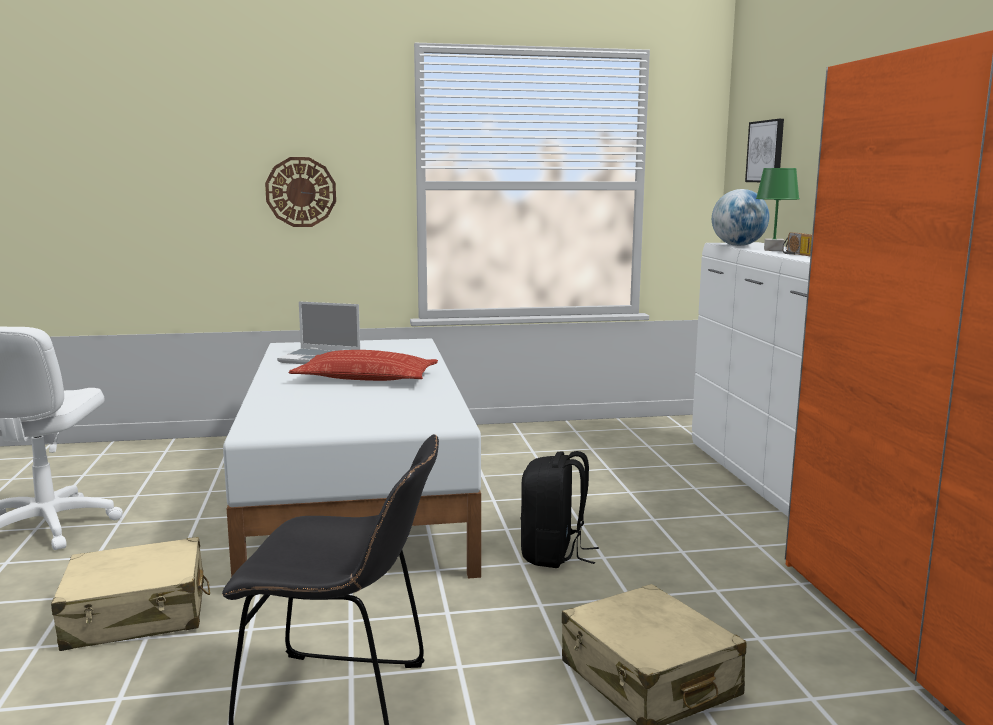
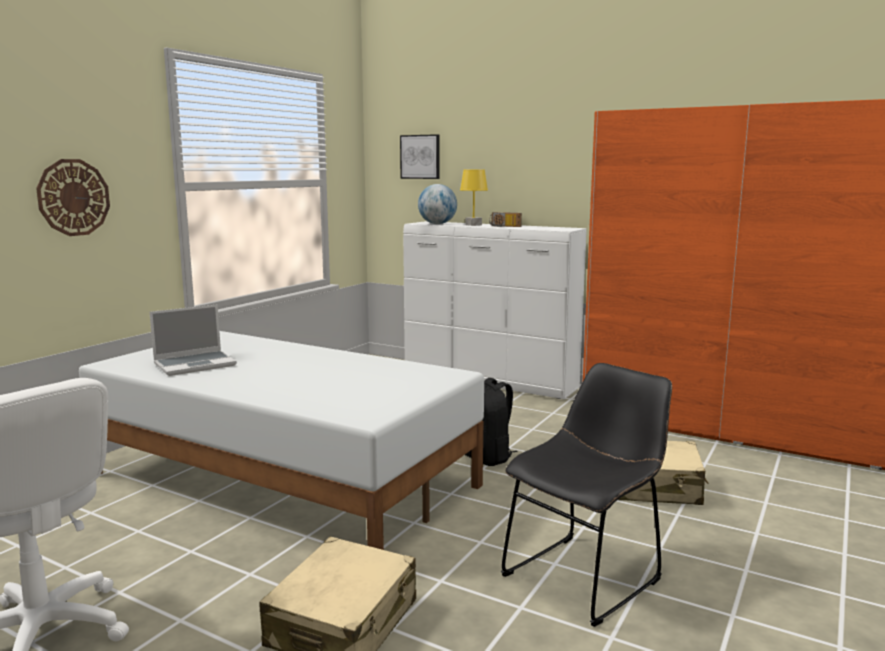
camera: 50 degrees left, 0 degrees up
pillow [288,350,438,381] -> none
green table lamp [756,168,800,251] -> yellow table lamp [460,169,488,226]

